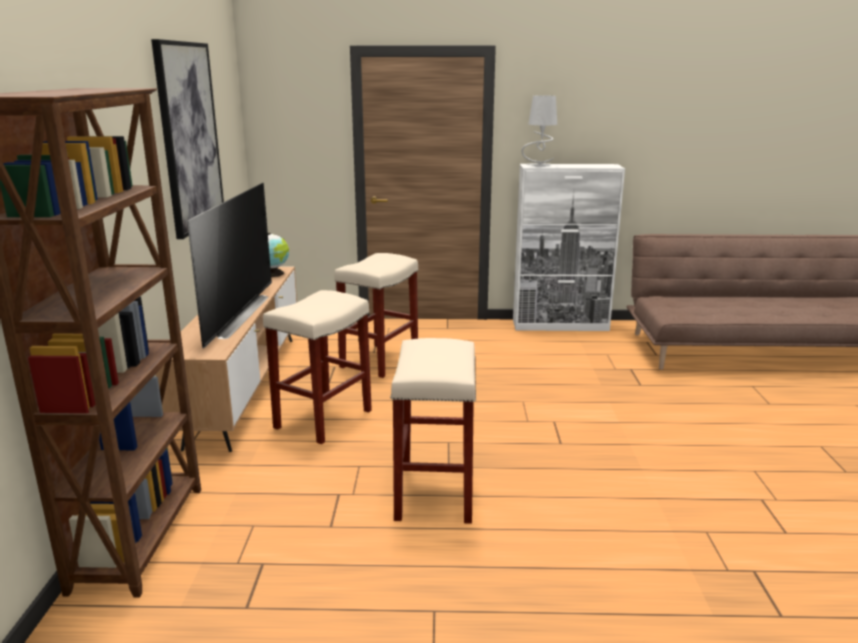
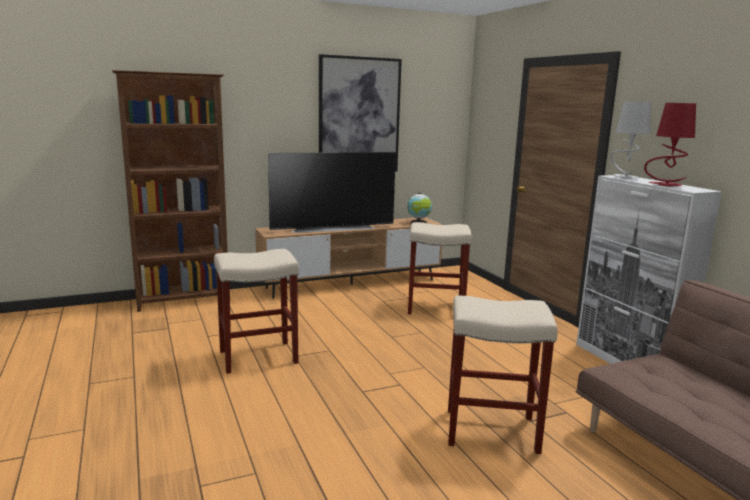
camera: 65 degrees right, 5 degrees down
beige stool [263,290,372,444] -> beige stool moved to [448,295,558,454]
none -> red table lamp [644,103,696,186]

